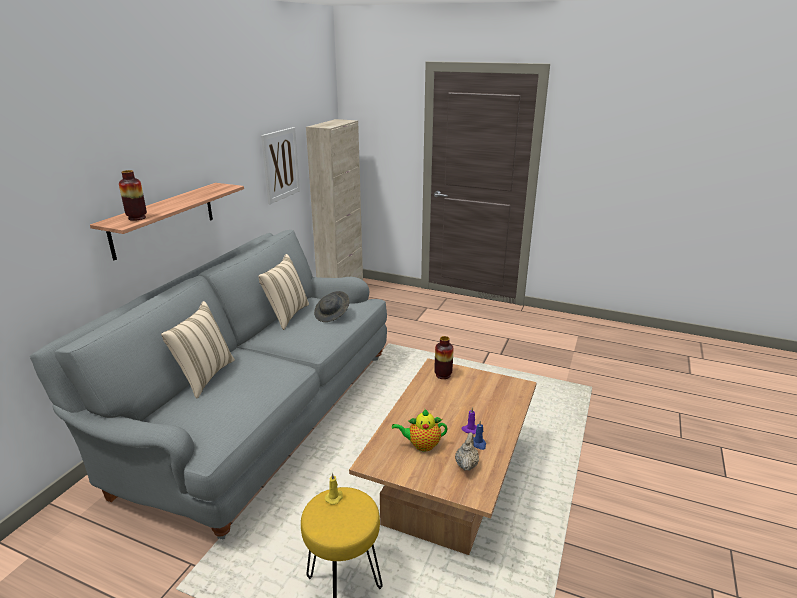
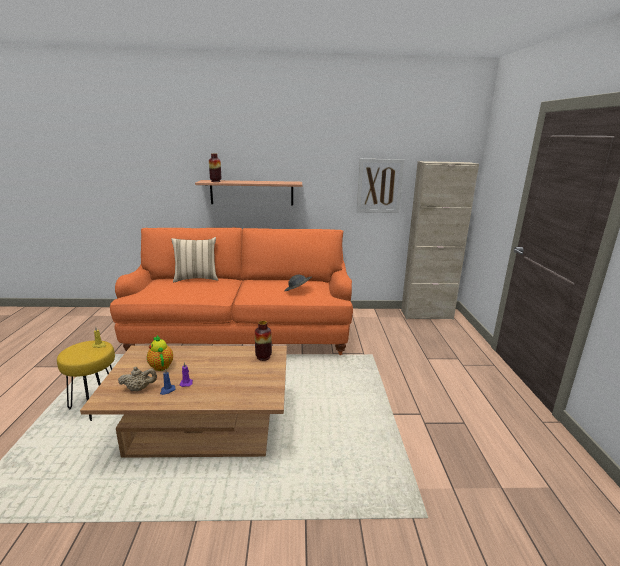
camera: 65 degrees right, 5 degrees down
grey sofa [30,230,387,539] -> orange sofa [110,228,353,355]
beige pillow [258,254,309,330] -> none

